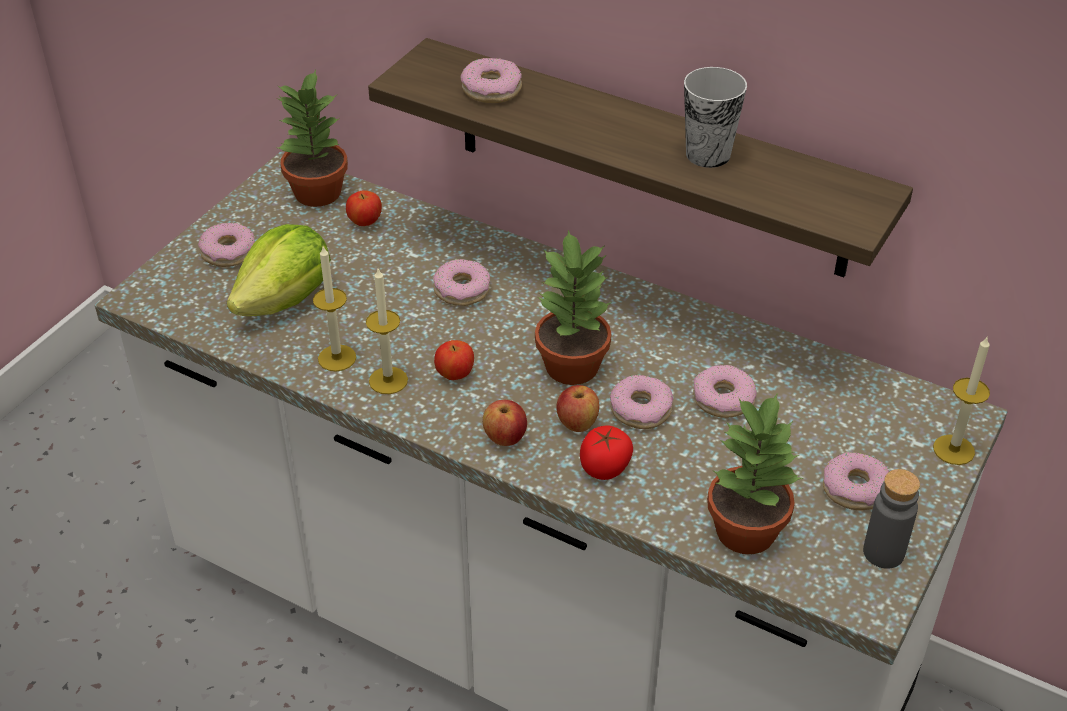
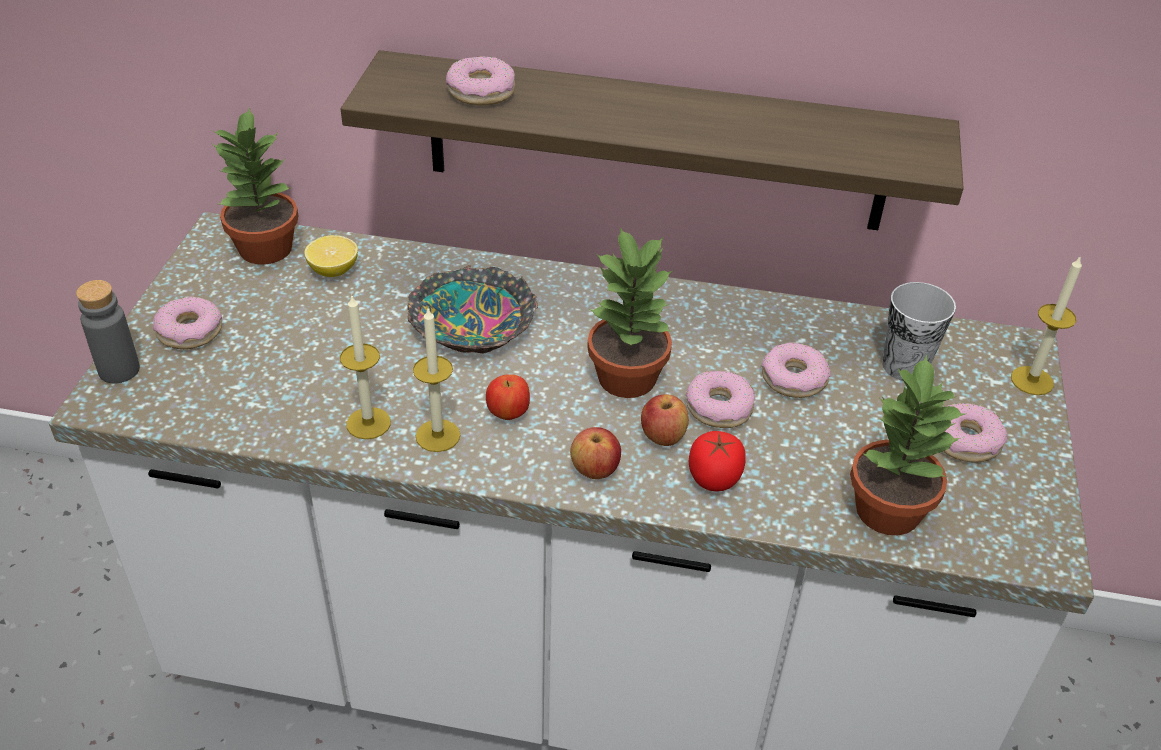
camera: 20 degrees left, 0 degrees up
lettuce [227,224,331,316] -> none
apple [346,190,382,226] -> lemon [305,235,358,277]
donut [433,259,490,306] -> bowl [407,265,538,353]
cup [684,67,747,168] -> cup moved to [882,282,956,381]
grey bottle [863,469,920,569] -> grey bottle moved to [76,280,140,383]

